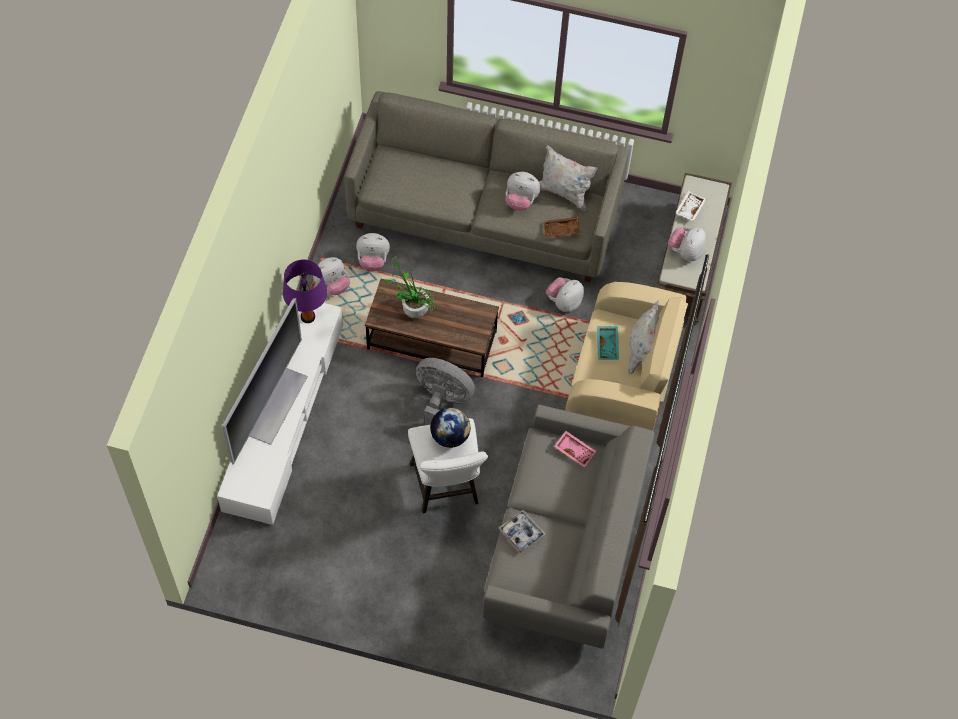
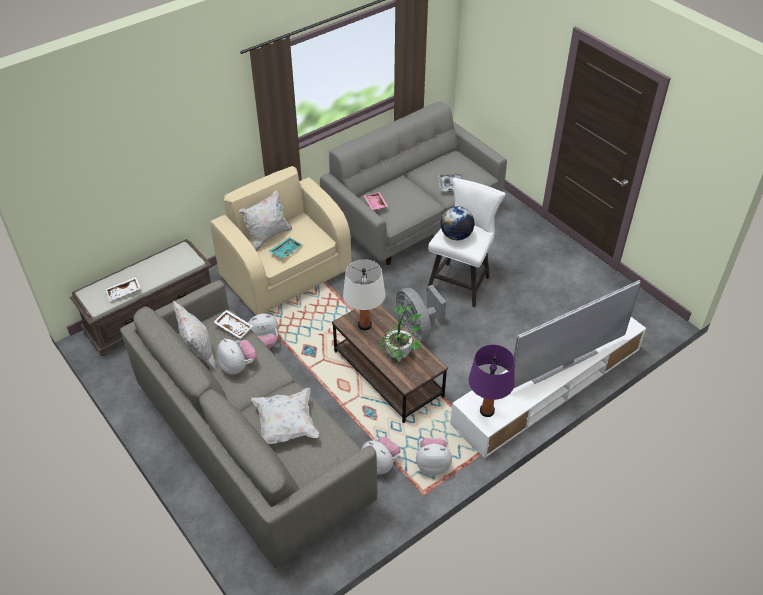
camera: 140 degrees left, 15 degrees down
brown tray [544,217,580,238] -> white tray [214,310,253,339]
plush toy [668,227,706,261] -> none
none -> white pillow [251,388,319,444]
none -> white table lamp [343,259,385,330]

